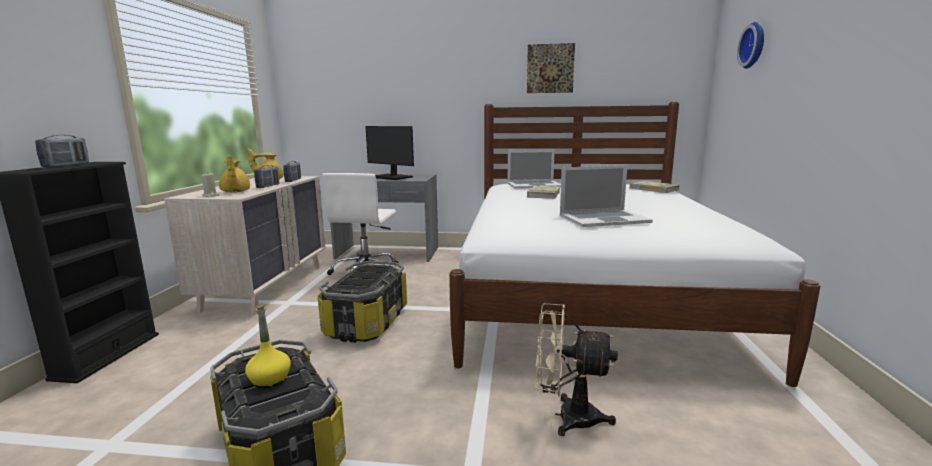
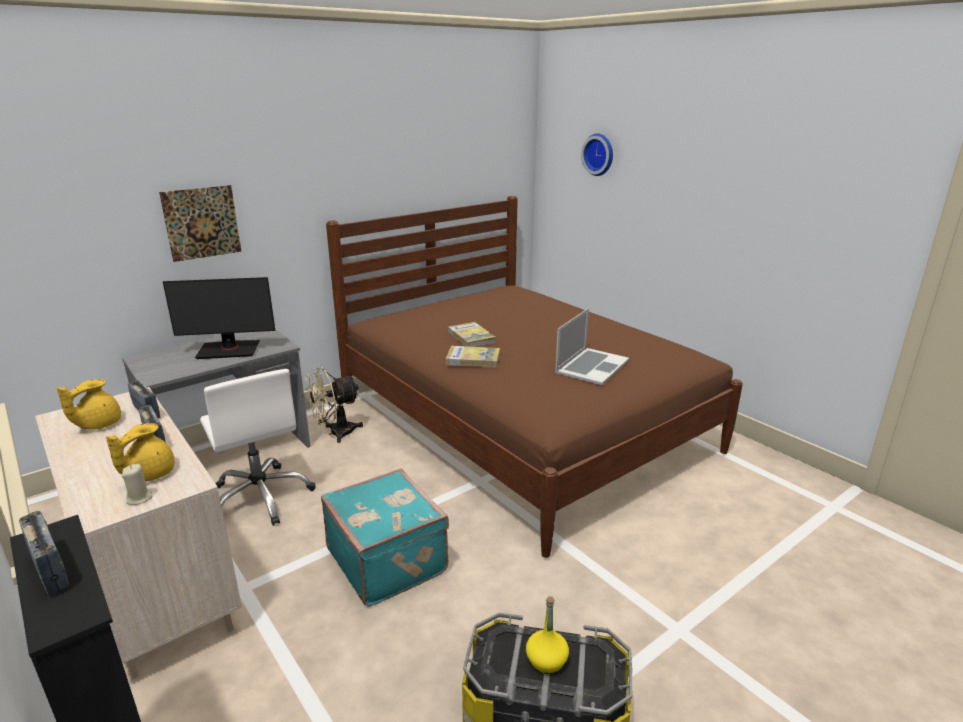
camera: 45 degrees left, 10 degrees up
yellow teapot [219,155,250,192] -> yellow teapot turned 90 degrees clockwise [106,423,174,482]
storage box [318,261,407,343] -> turquoise suitcase [321,469,449,607]
white bed [449,102,821,387] -> brown bed [326,195,743,558]
laptop [507,150,561,189] -> none
picture [527,43,575,93] -> picture moved to [159,185,241,262]
beige fan [535,303,618,436] -> beige fan moved to [305,367,363,443]
book [630,181,680,193] -> book moved to [446,346,500,368]

